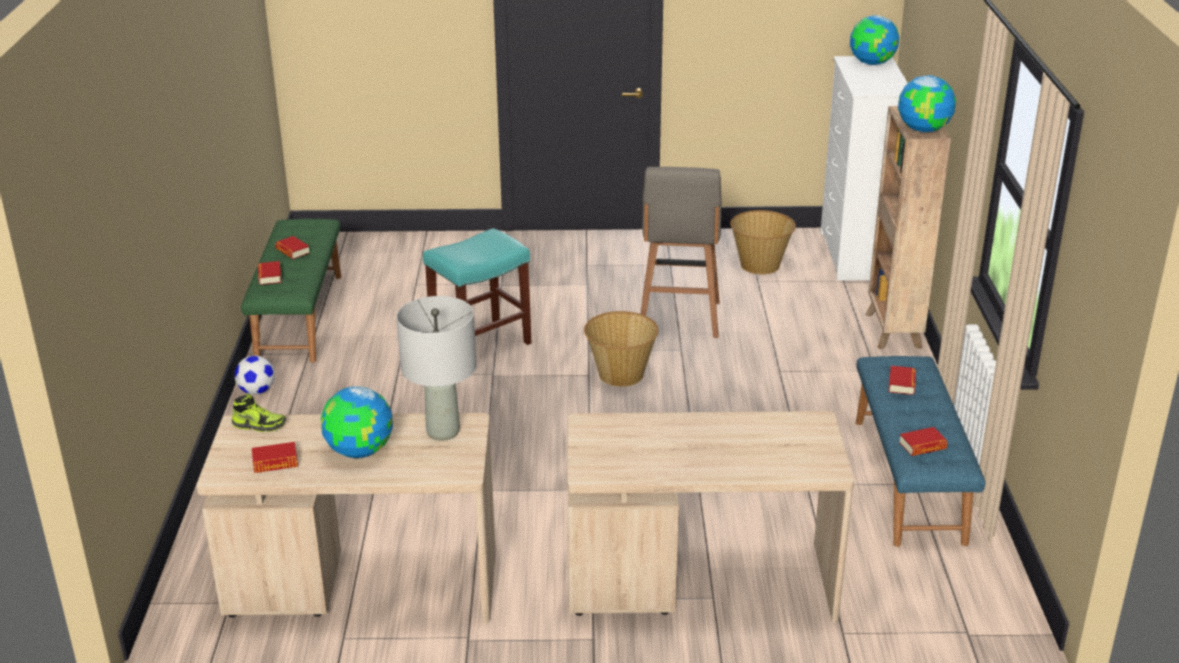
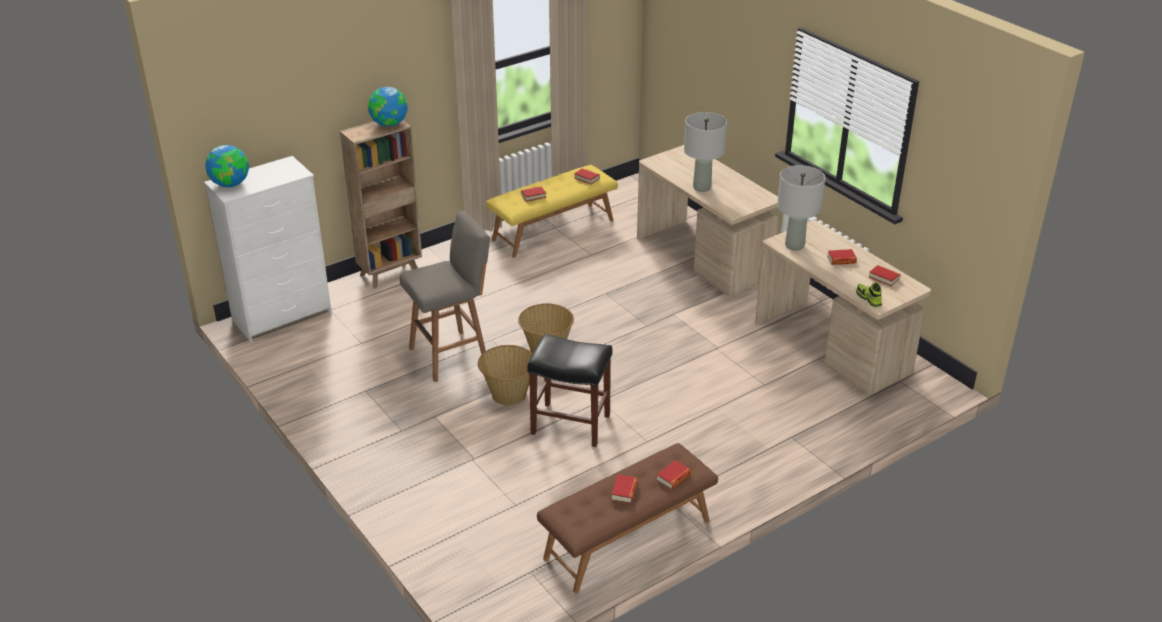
camera: 125 degrees left, 5 degrees up
football [235,355,275,395] -> none
green bench [241,219,341,362] -> brown bench [537,443,718,593]
globe [321,386,393,458] -> book [827,249,857,265]
turquoise stool [423,228,532,345] -> black stool [527,334,612,447]
basket [730,210,796,274] -> basket moved to [478,345,533,405]
blue bench [856,356,986,547] -> yellow bench [486,165,618,258]
none -> grey table lamp [684,112,727,192]

